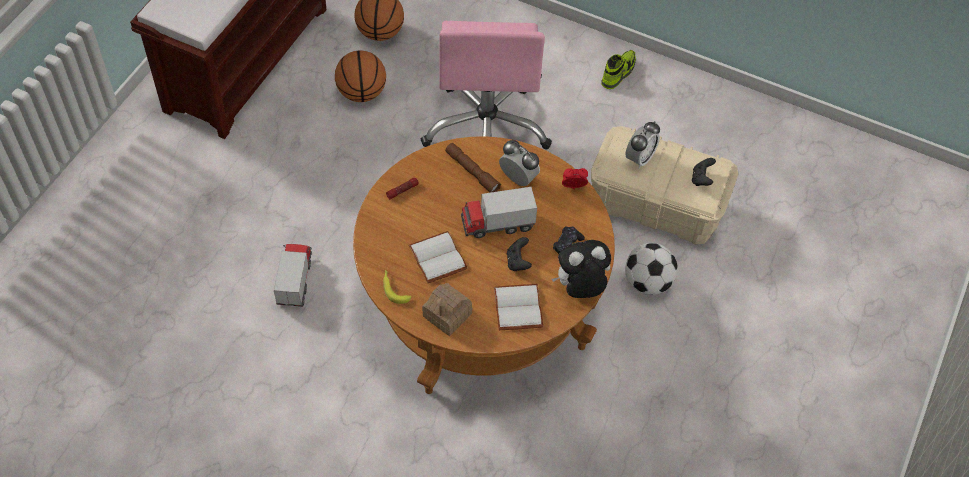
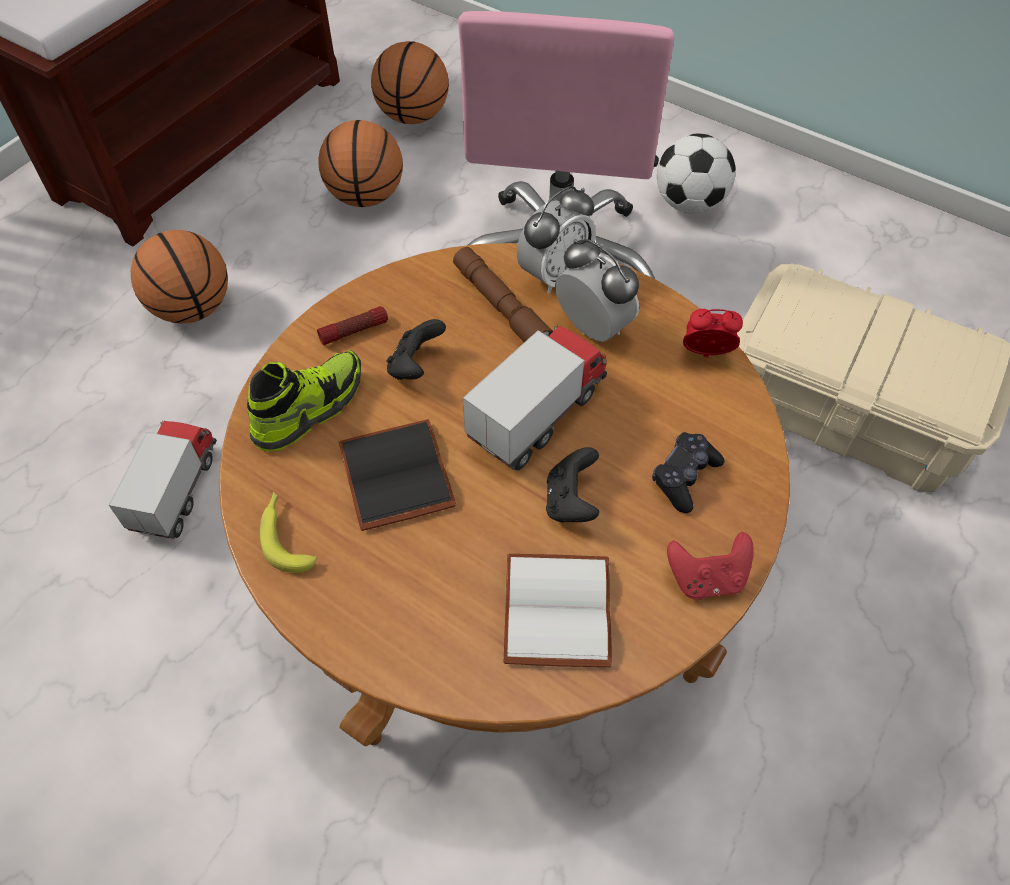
camera: 10 degrees right, 0 degrees up
white book [409,231,468,283] -> black book [339,419,456,531]
toy house [422,283,472,336] -> none
toy truck [461,187,537,238] -> toy truck turned 135 degrees clockwise [463,325,607,471]
plush toy [552,240,611,298] -> red game controller [667,532,754,600]
shoe [601,50,636,89] -> shoe moved to [247,350,361,452]
football [625,243,678,295] -> football moved to [657,134,736,214]
alarm clock [626,121,660,168] -> alarm clock moved to [517,186,596,294]
black game controller [692,158,716,186] -> black game controller moved to [387,319,446,380]
none -> basketball [131,230,228,323]

